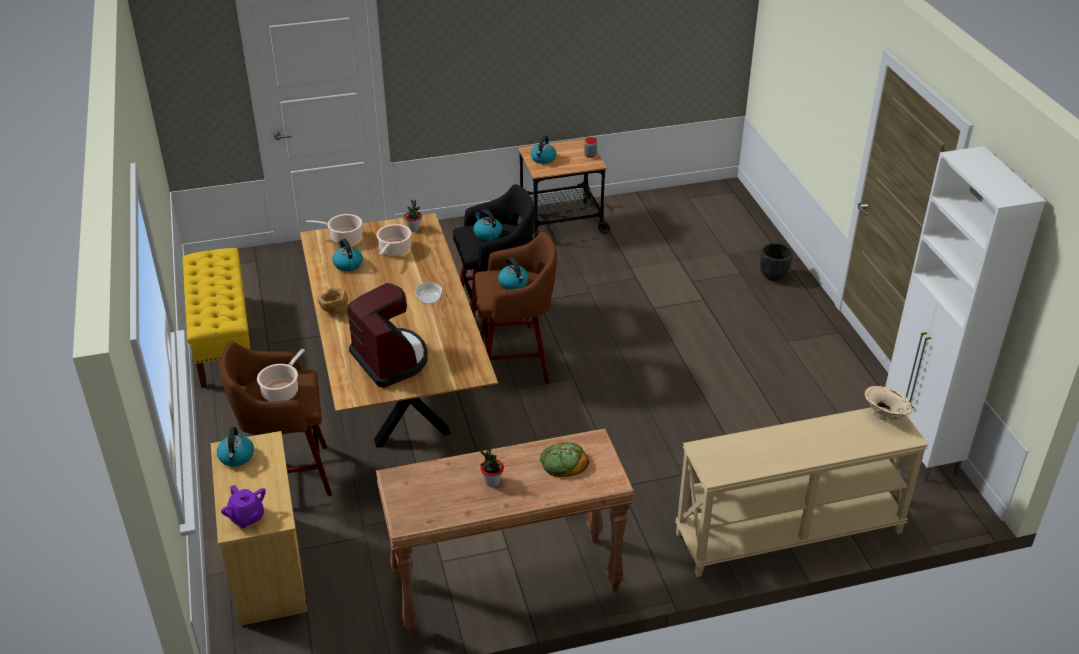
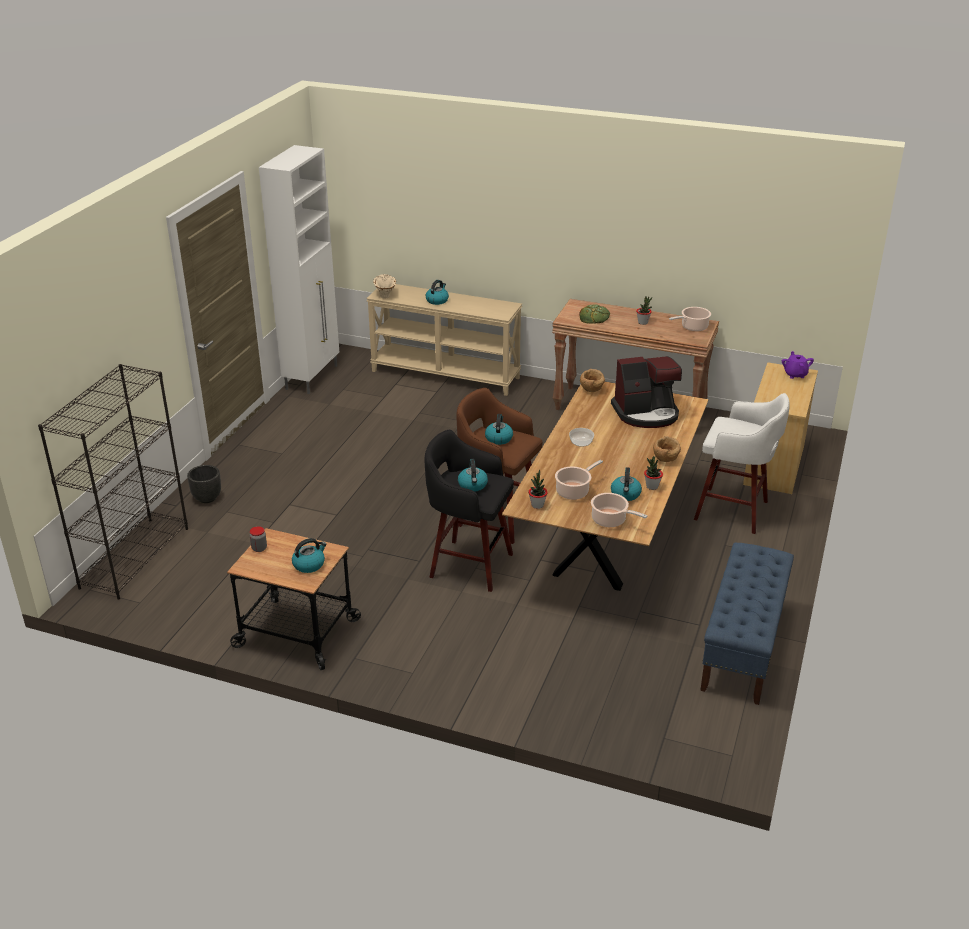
camera: 145 degrees left, 5 degrees down
yellow bench [183,248,251,388] -> blue bench [700,542,794,705]
kettle [217,427,254,467] -> kettle moved to [426,280,449,305]
brown stool [219,341,332,496] -> white stool [694,393,790,534]
cooking pot [257,349,305,402] -> cooking pot moved to [669,307,711,332]
coffee machine [347,283,428,388] -> coffee machine turned 105 degrees counterclockwise [611,356,682,428]
none -> black bookcase [38,364,188,600]
none -> brown bowl [580,369,605,392]
none -> potted plant [644,456,663,490]

